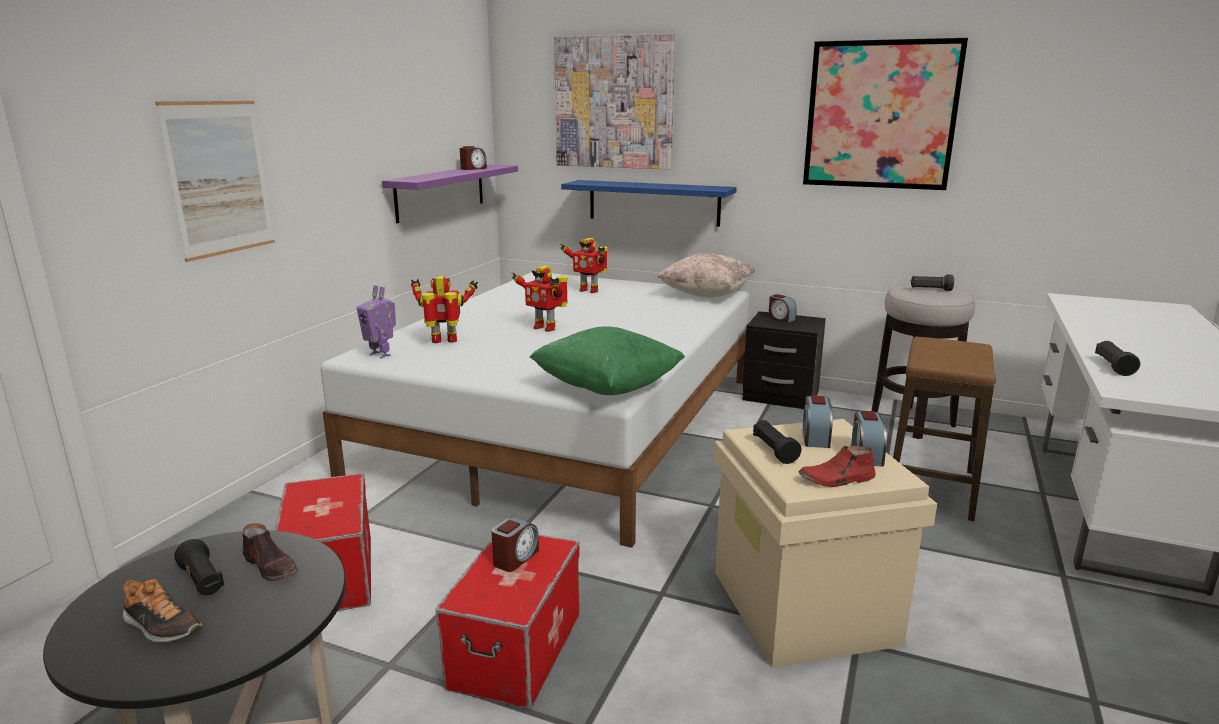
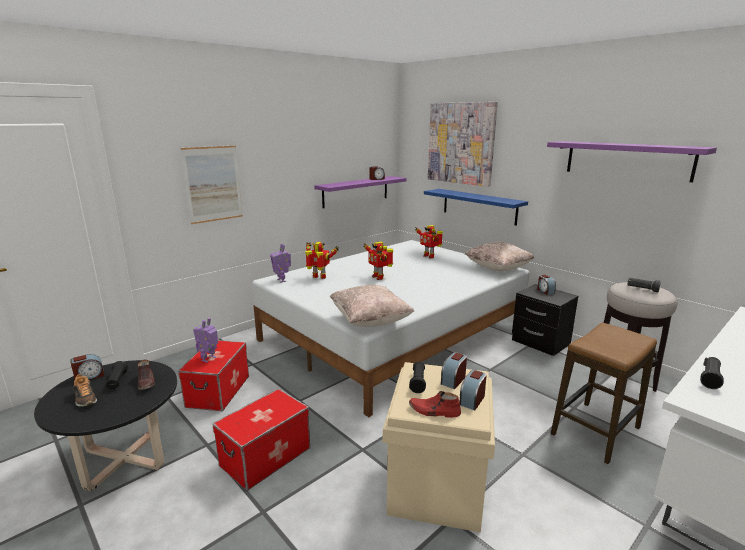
camera: 25 degrees right, 0 degrees up
alarm clock [492,517,539,572] -> alarm clock moved to [70,354,105,380]
green pillow [530,326,685,395] -> beige pillow [330,285,414,327]
picture [803,38,968,190] -> purple shelf [547,141,717,183]
none -> toy robot [193,317,218,363]

